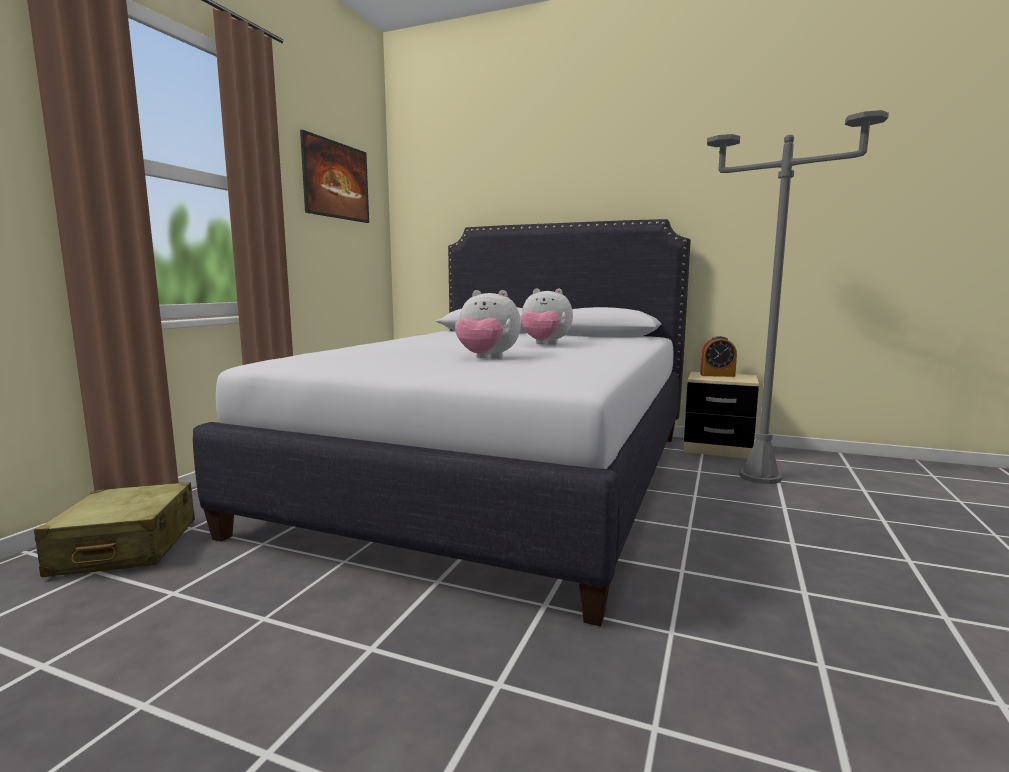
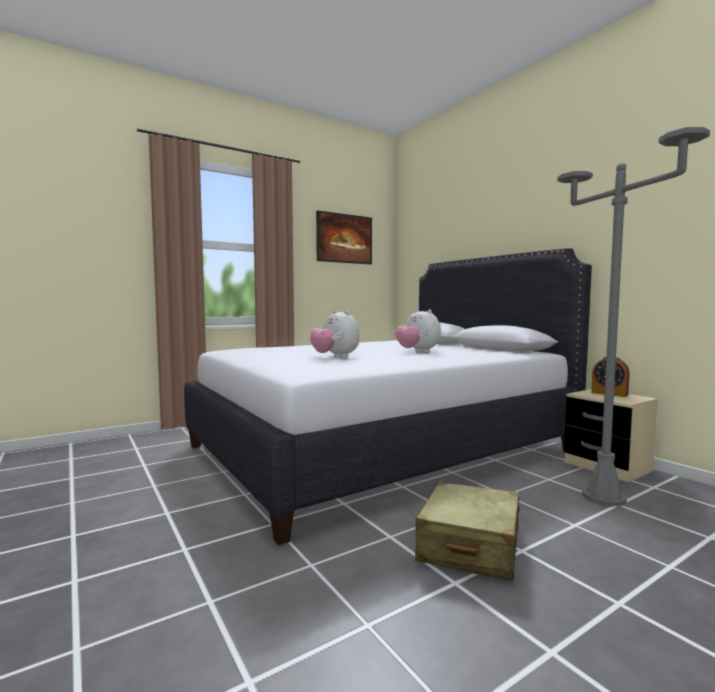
camera: 35 degrees right, 5 degrees down
beige suitcase [34,482,195,577] -> beige suitcase moved to [415,482,520,581]

